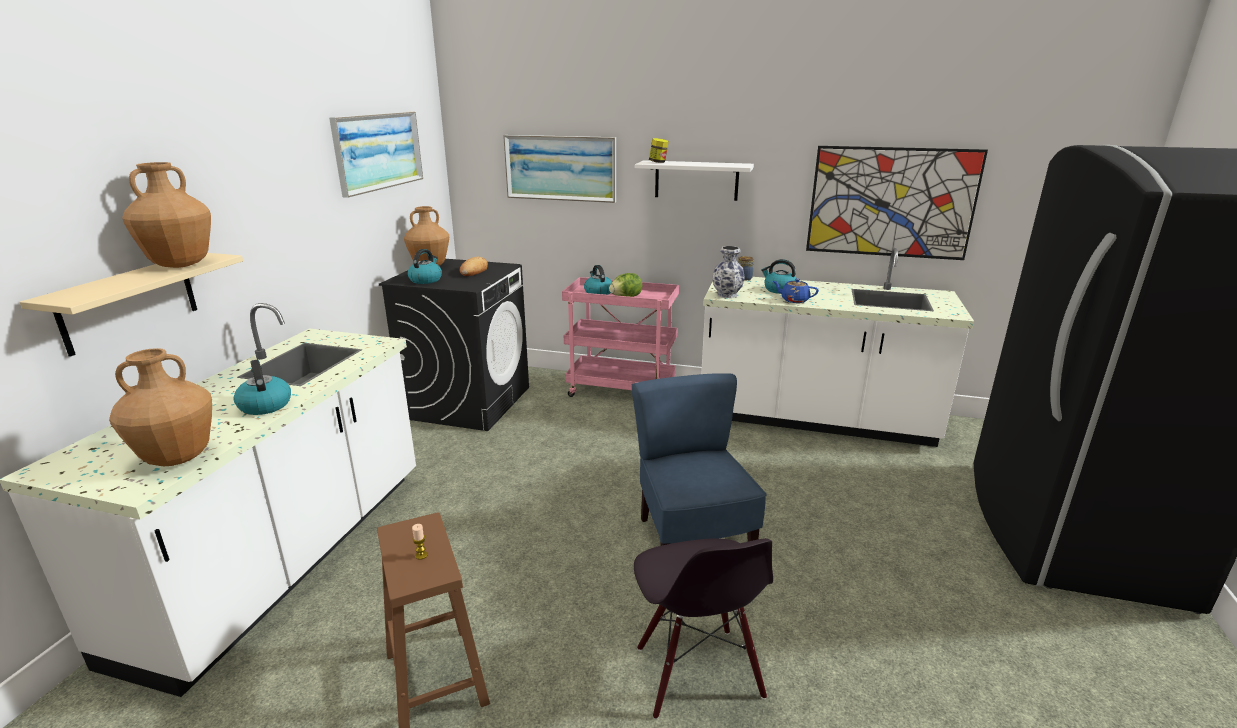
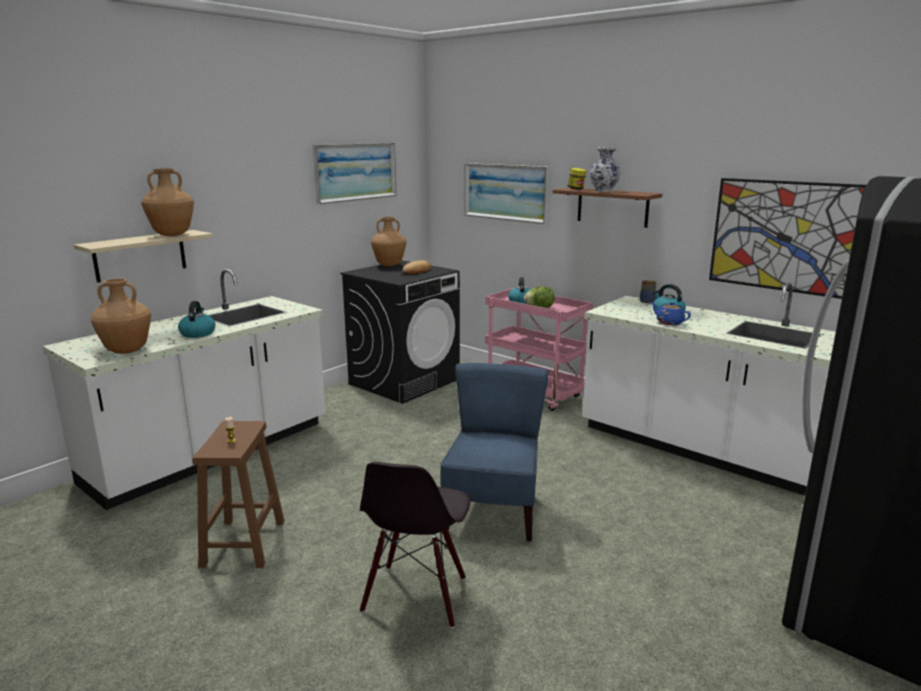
camera: 25 degrees right, 5 degrees down
kettle [408,249,442,284] -> none
white shelf [635,160,754,201] -> brown shelf [553,188,663,228]
vase [712,246,744,298] -> vase moved to [590,147,620,192]

